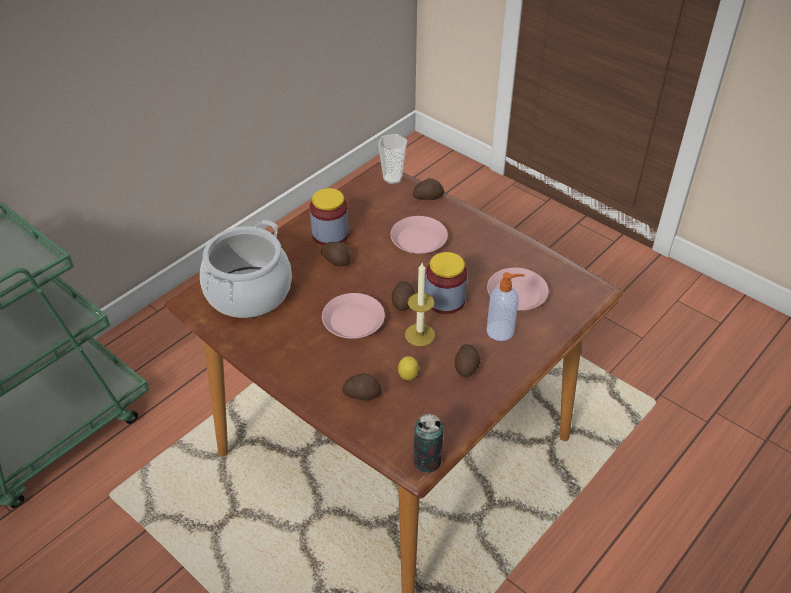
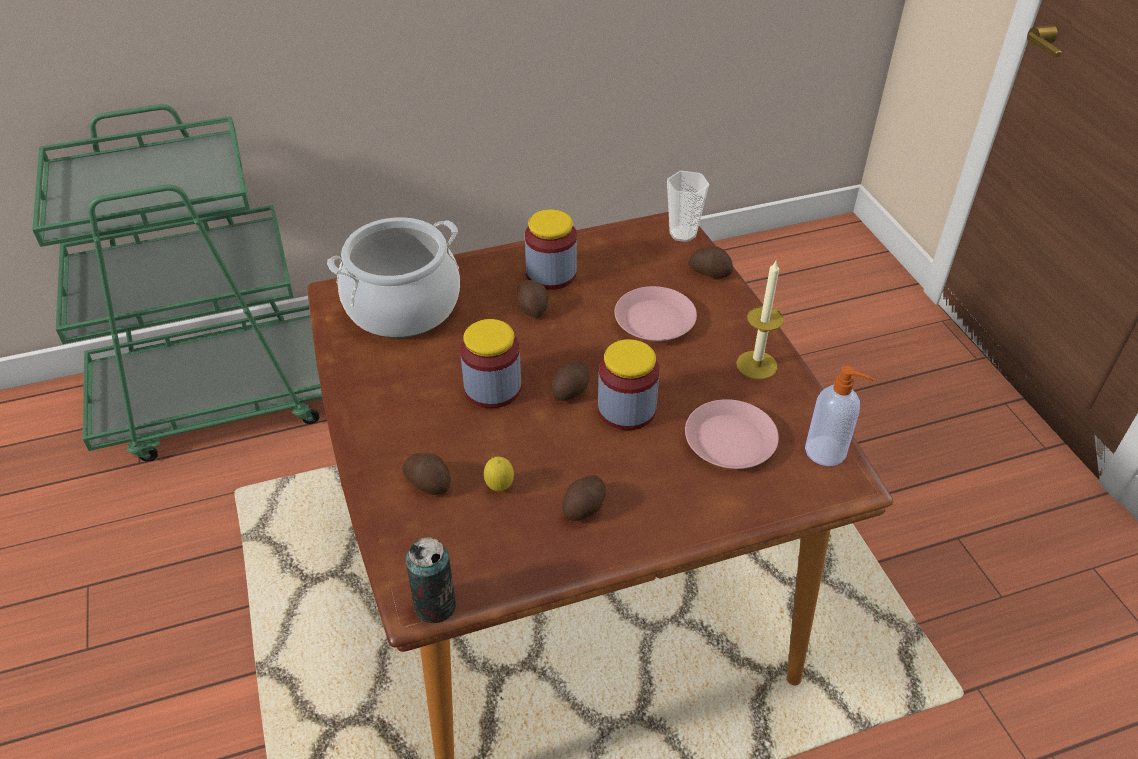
camera: 30 degrees right, 0 degrees up
pink plate [322,293,385,339] -> jar [460,319,521,408]
candle [405,263,435,346] -> candle moved to [736,259,784,380]
soap dispenser [486,272,525,341] -> soap dispenser moved to [805,366,874,466]

